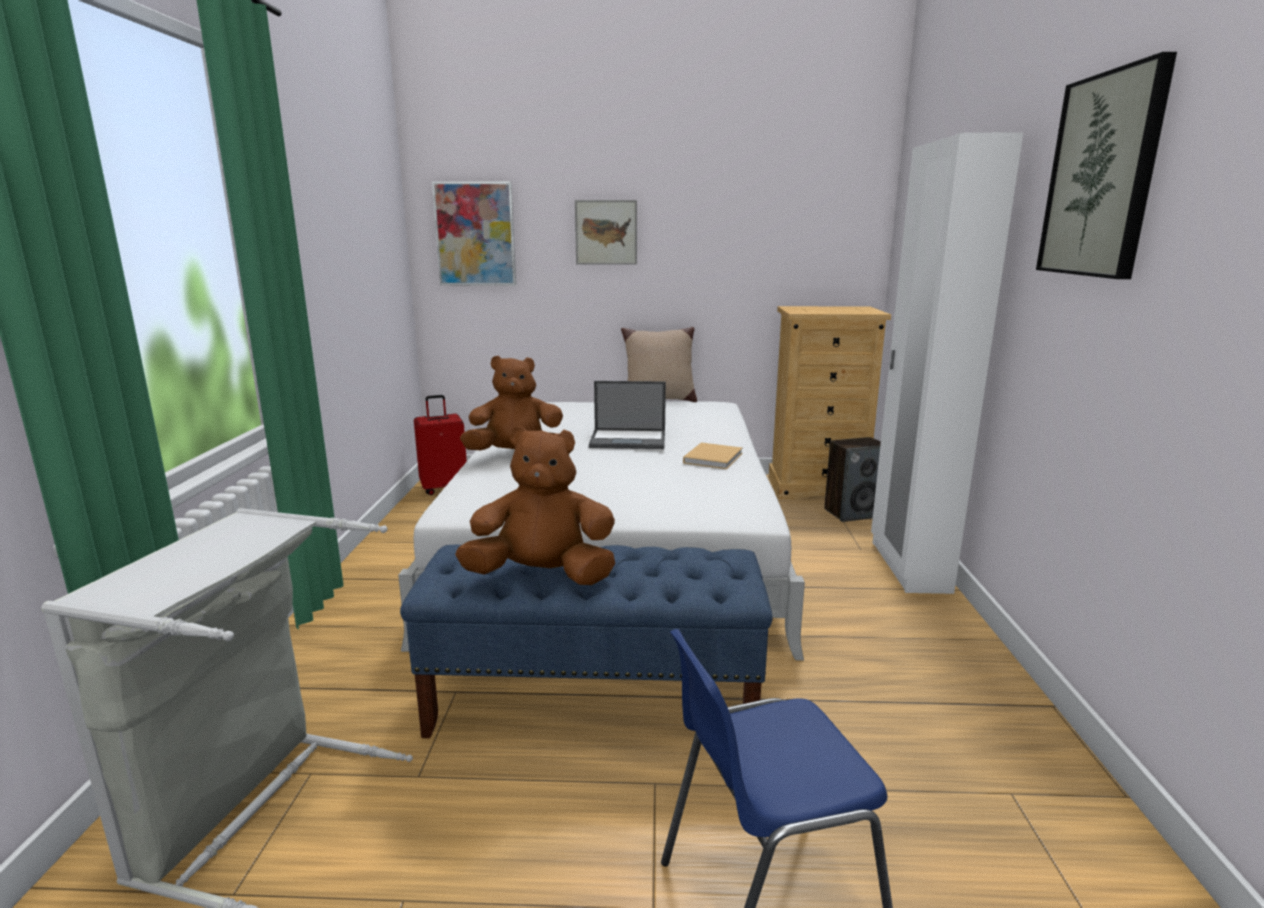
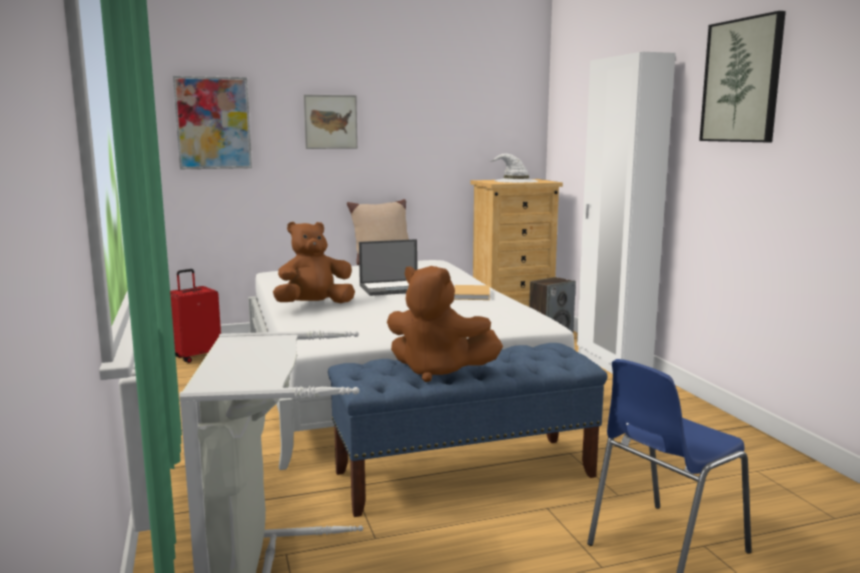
camera: 20 degrees left, 5 degrees down
brown plush toy [455,426,615,585] -> brown plush toy turned 135 degrees counterclockwise [387,266,503,382]
none -> white hat [488,153,538,183]

